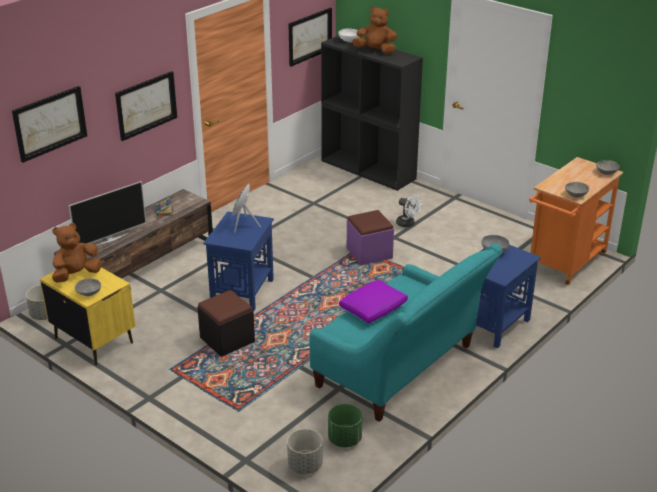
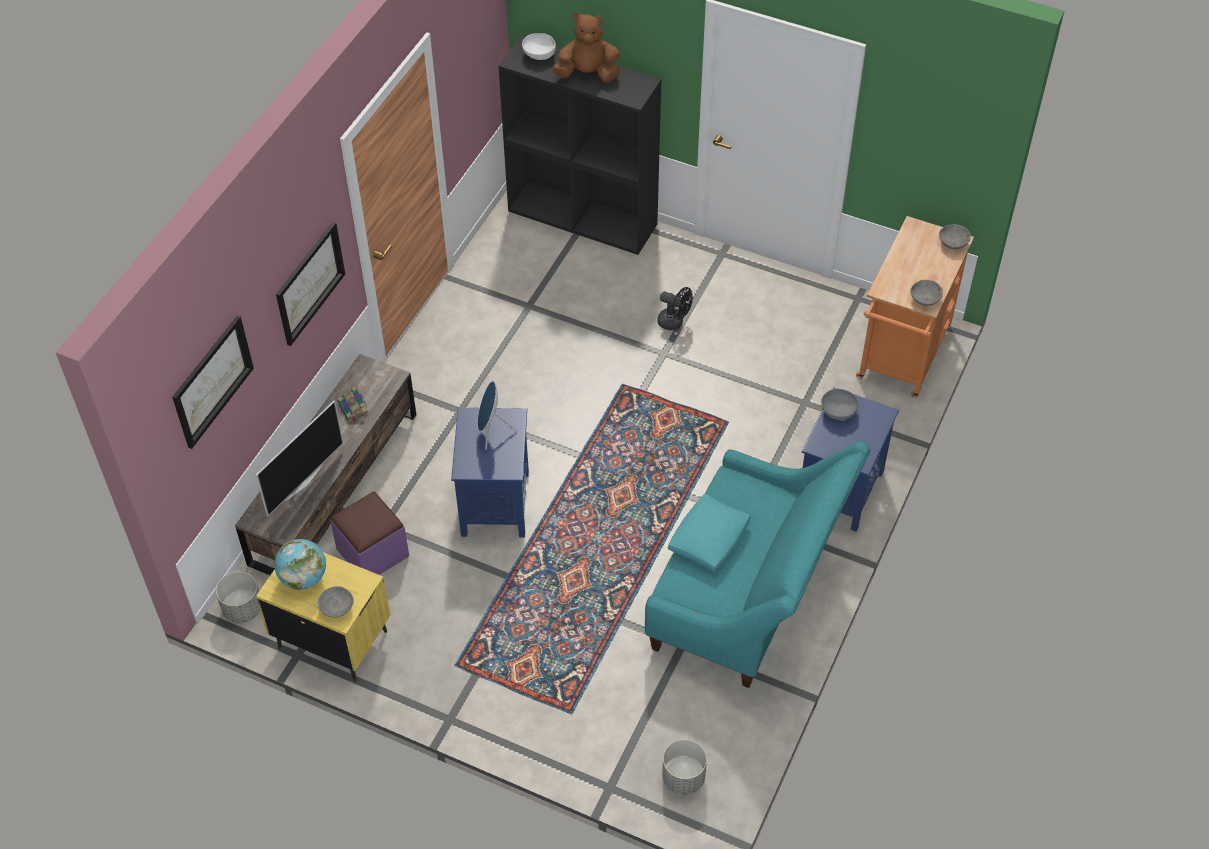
camera: 15 degrees left, 20 degrees up
brown plush toy [52,223,102,283] -> globe [274,539,326,590]
black ottoman [197,290,255,357] -> none
picture [289,8,332,67] -> none
green planter [328,404,362,447] -> none
purple pillow [339,279,408,323] -> turquoise pillow [668,494,751,572]
purple ottoman [347,210,394,265] -> purple ottoman moved to [330,491,409,575]
white fan [396,195,422,227] -> black fan [657,287,693,330]

